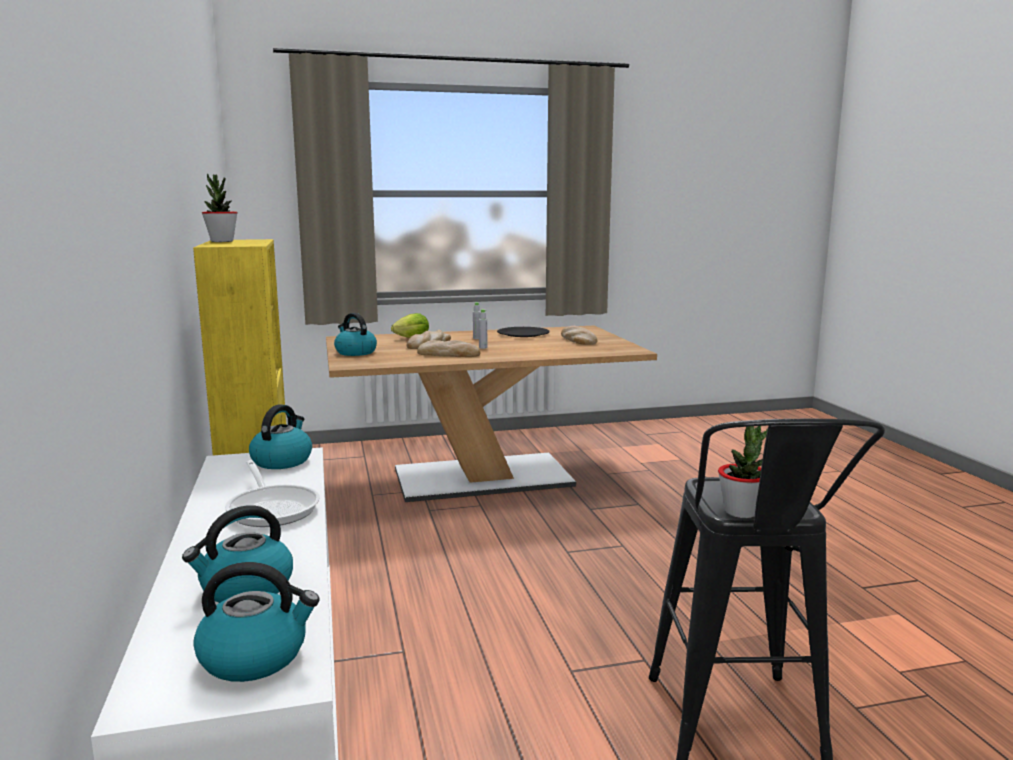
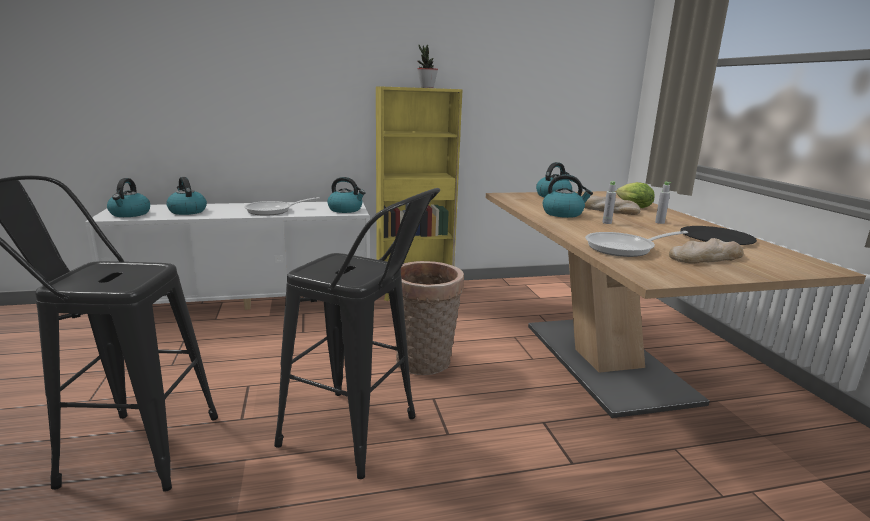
camera: 90 degrees right, 5 degrees up
bread [417,340,481,357] -> kettle [543,175,593,218]
potted plant [718,426,768,518] -> none
none -> black stool [274,188,440,479]
none -> basket [395,261,464,375]
none -> frying pan [585,231,688,257]

